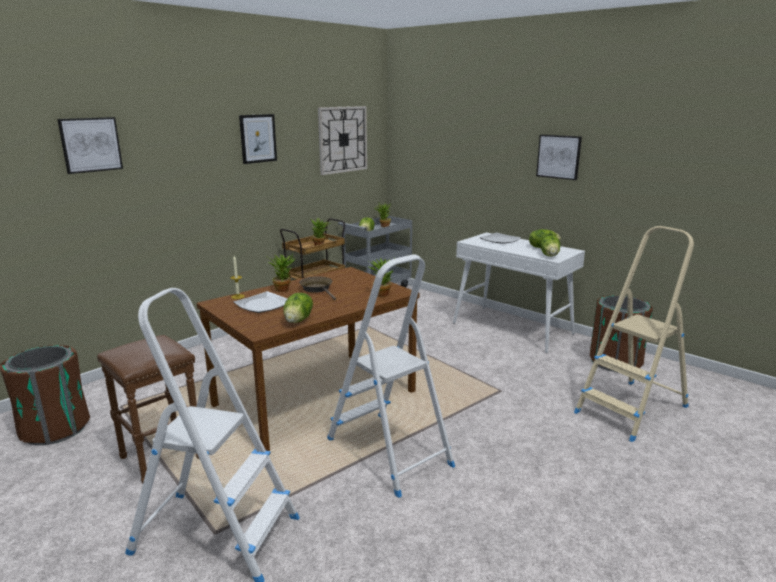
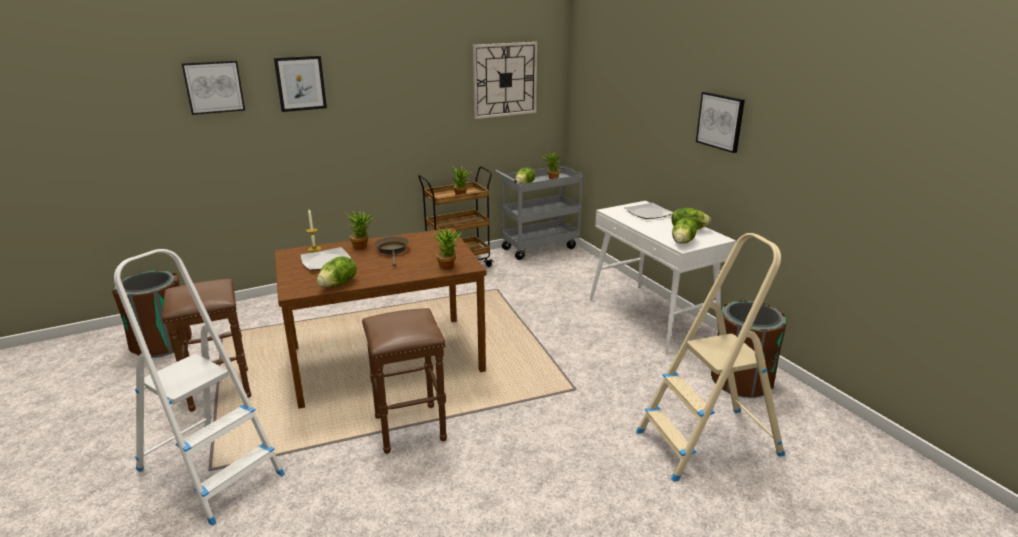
camera: 20 degrees right, 5 degrees up
picture [239,114,277,164] -> picture moved to [274,56,327,112]
white step ladder [327,254,455,498] -> brown stool [362,308,447,454]

